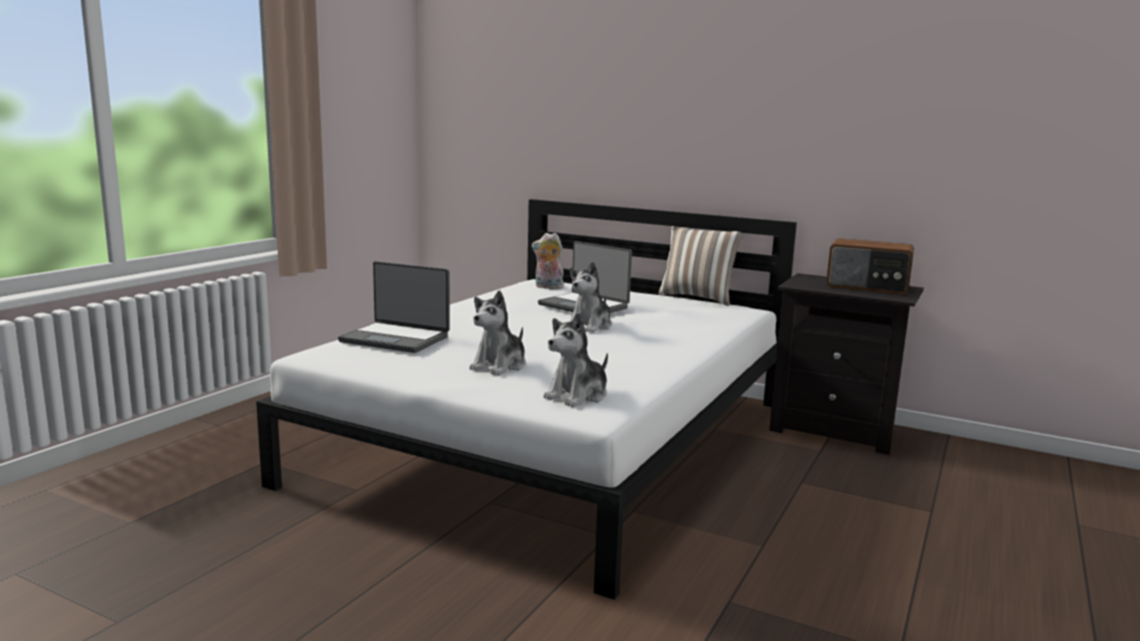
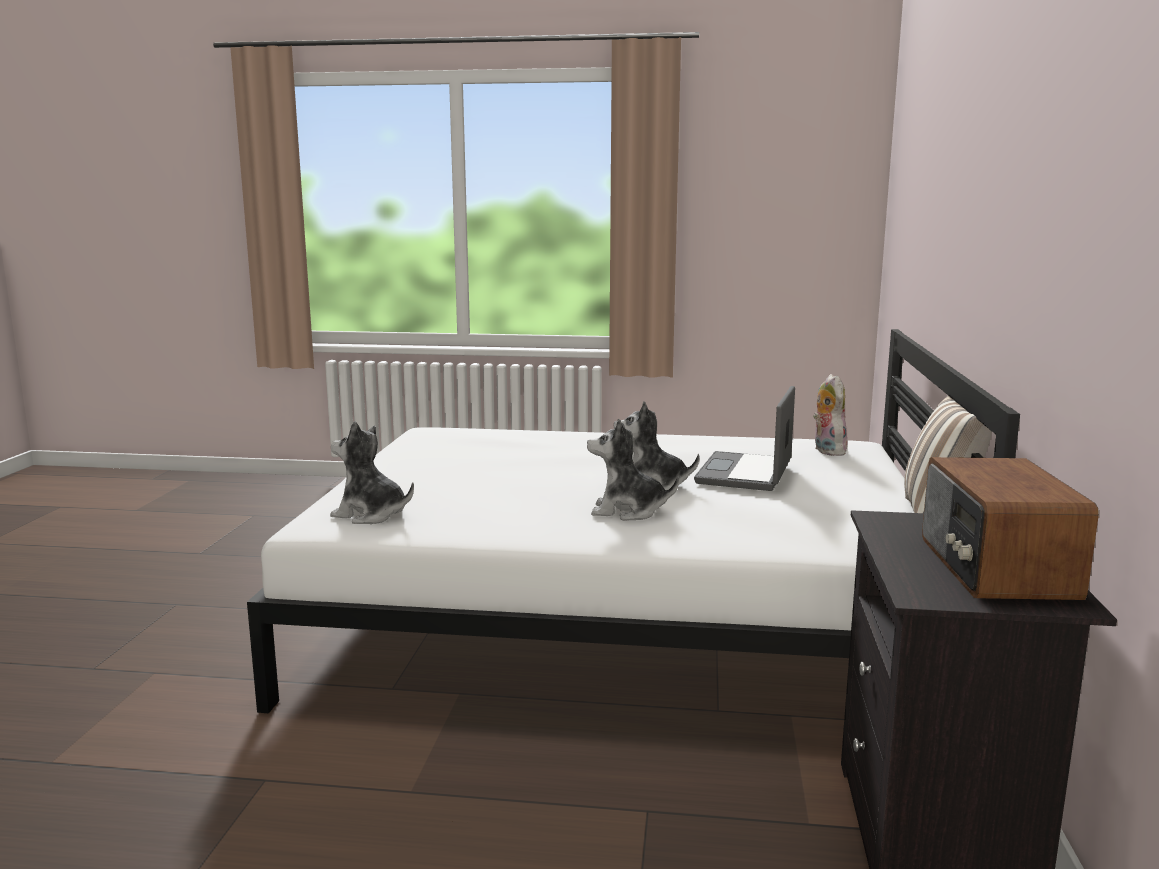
camera: 70 degrees right, 0 degrees up
laptop [338,261,449,353] -> none
plush toy [469,290,526,376] -> plush toy moved to [587,418,679,521]

